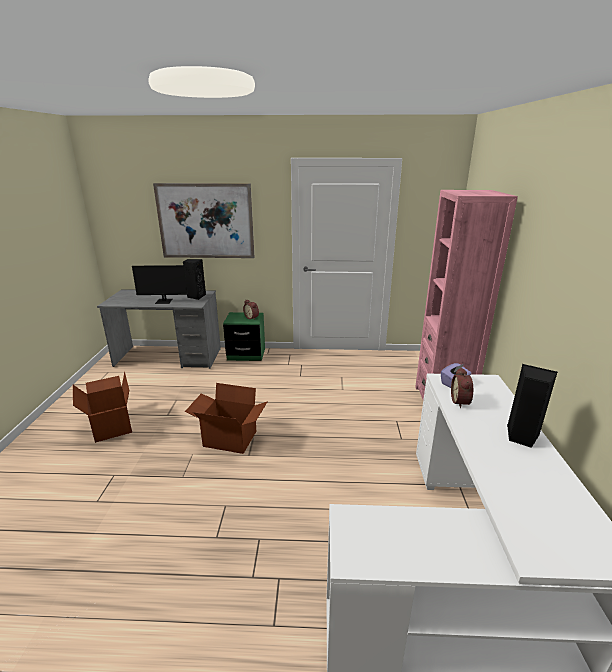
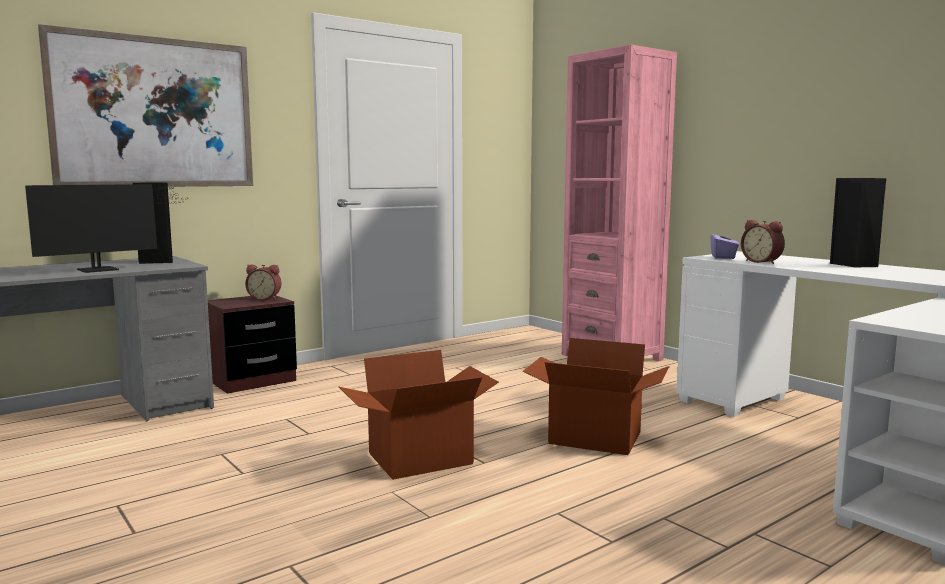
camera: 40 degrees left, 15 degrees down
cardboard box [73,371,132,443] -> cardboard box moved to [523,338,670,455]
green nightstand [223,312,265,361] -> brown nightstand [208,295,297,394]

